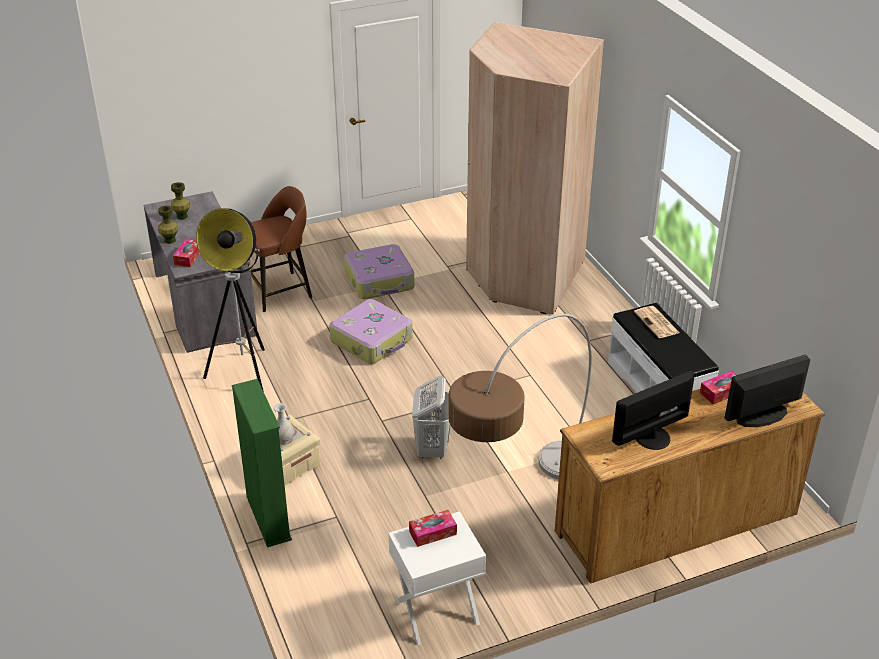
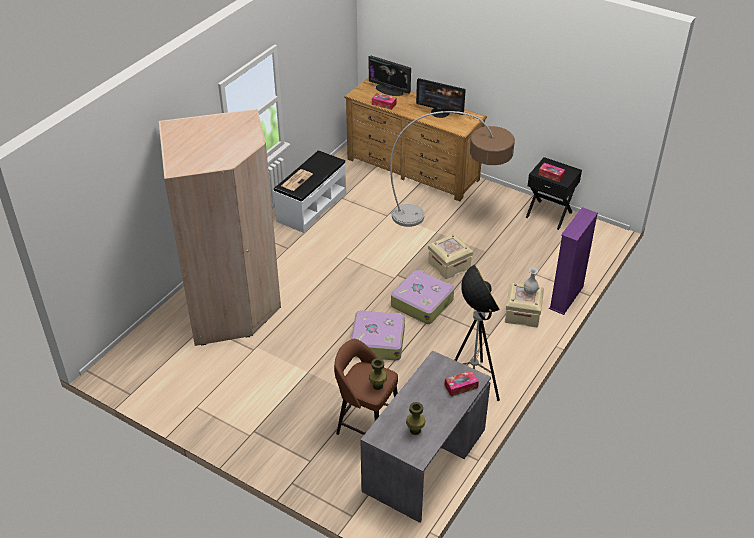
camera: 125 degrees left, 5 degrees up
green vase [158,205,178,244] -> green vase moved to [369,358,387,390]
green bookcase [232,379,292,547] -> purple bookcase [549,207,598,315]
suitcase [344,244,414,299] -> suitcase moved to [391,270,454,324]
white nightstand [388,511,486,645] -> black nightstand [526,157,582,230]
white laundry basket [412,376,450,459] -> beige storage box [428,234,473,279]

